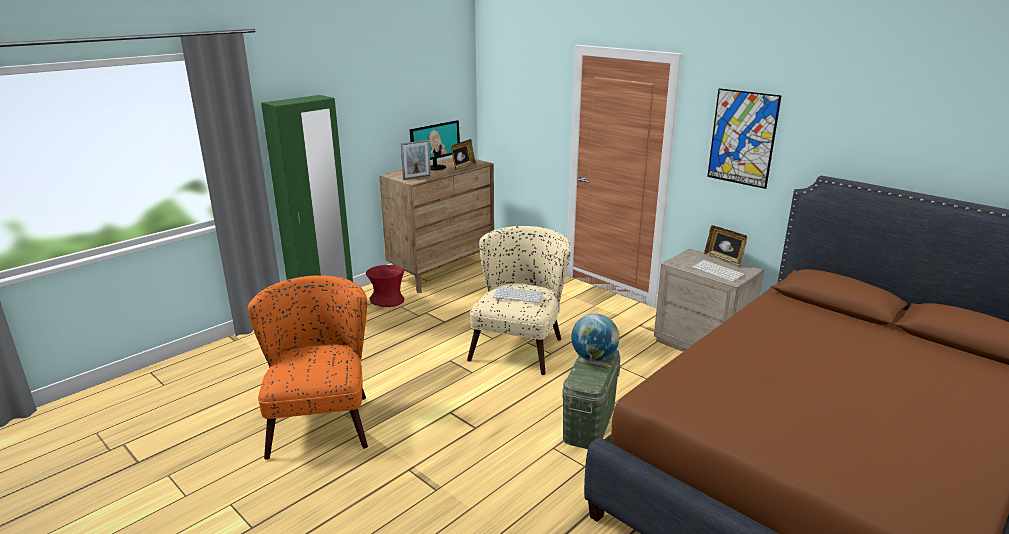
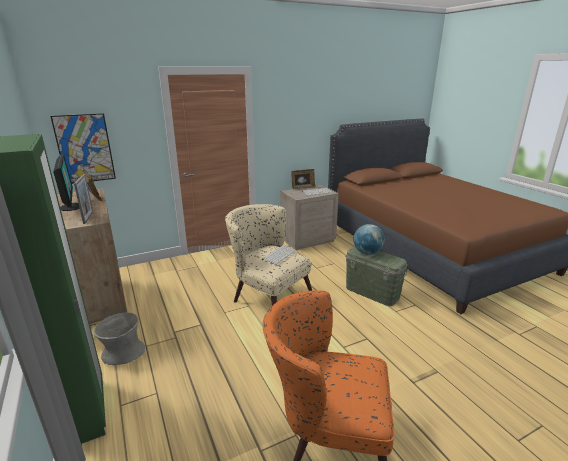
camera: 70 degrees left, 0 degrees up
red vase [366,265,404,307] -> grey vase [94,312,145,365]
picture [707,88,782,189] -> picture moved to [50,113,116,184]

